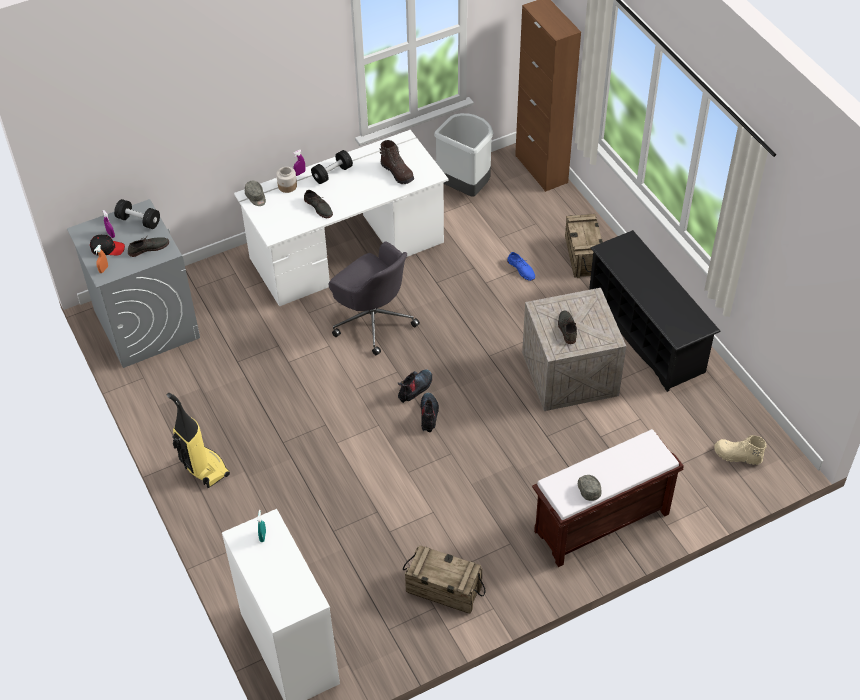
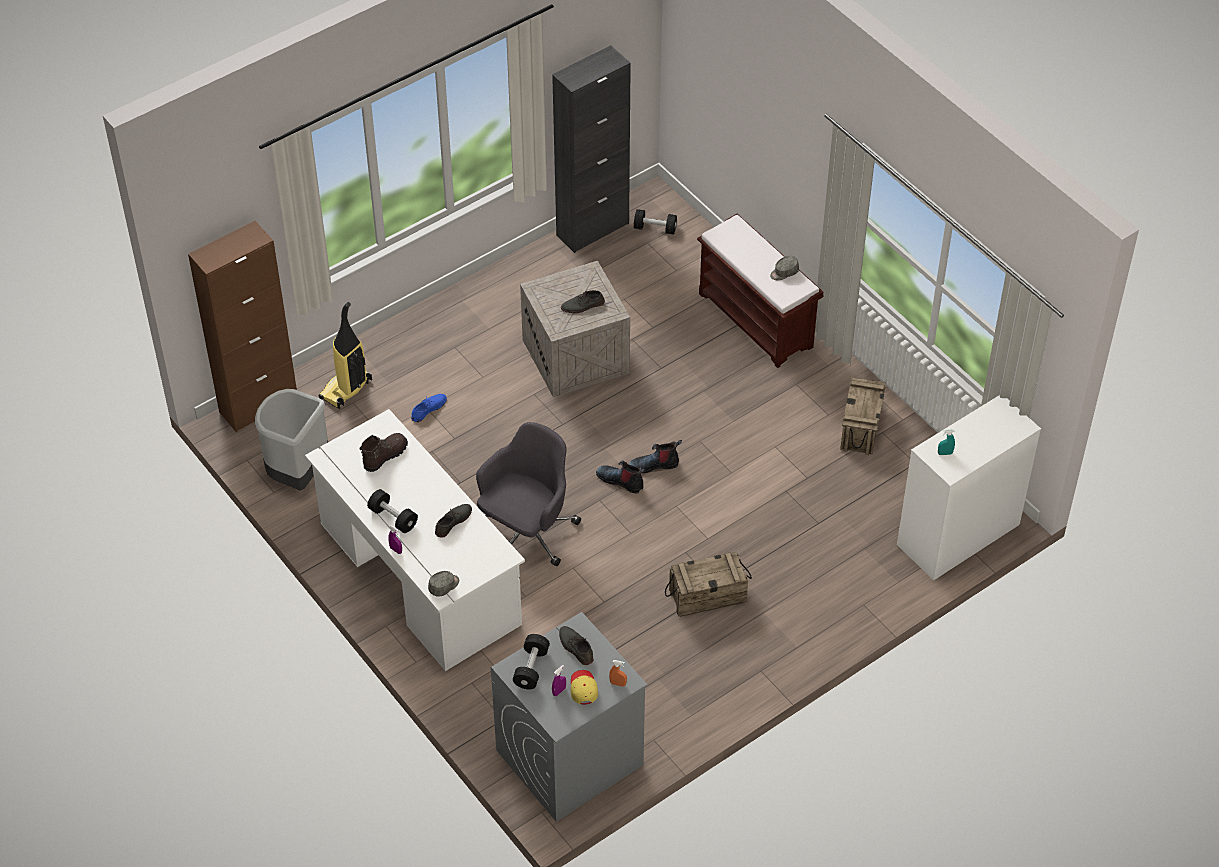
camera: 100 degrees left, 0 degrees up
black cap [90,234,125,256] -> yellow cap [570,670,598,704]
vacuum cleaner [167,393,230,488] -> vacuum cleaner moved to [319,302,372,409]
jar [276,167,297,193] -> none
crate [565,213,603,278] -> crate moved to [665,552,752,617]
black shoe rack [589,230,721,392] -> none
beige boot [714,435,767,465] -> black dumbbell [634,209,677,234]
none -> black cabinet [552,45,631,253]

